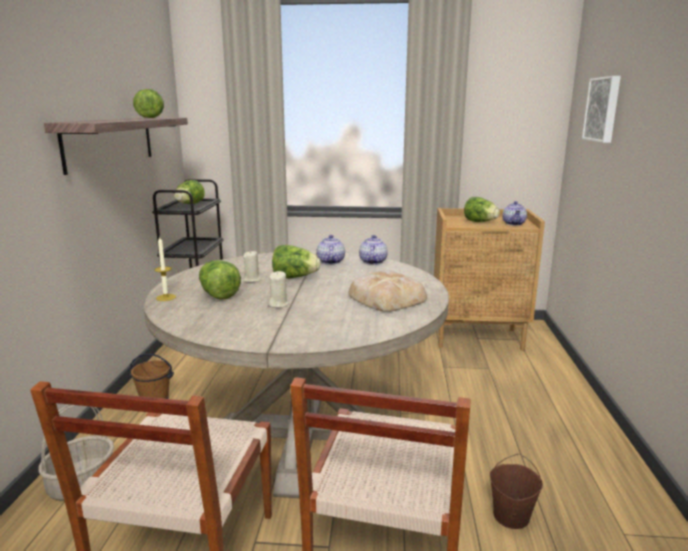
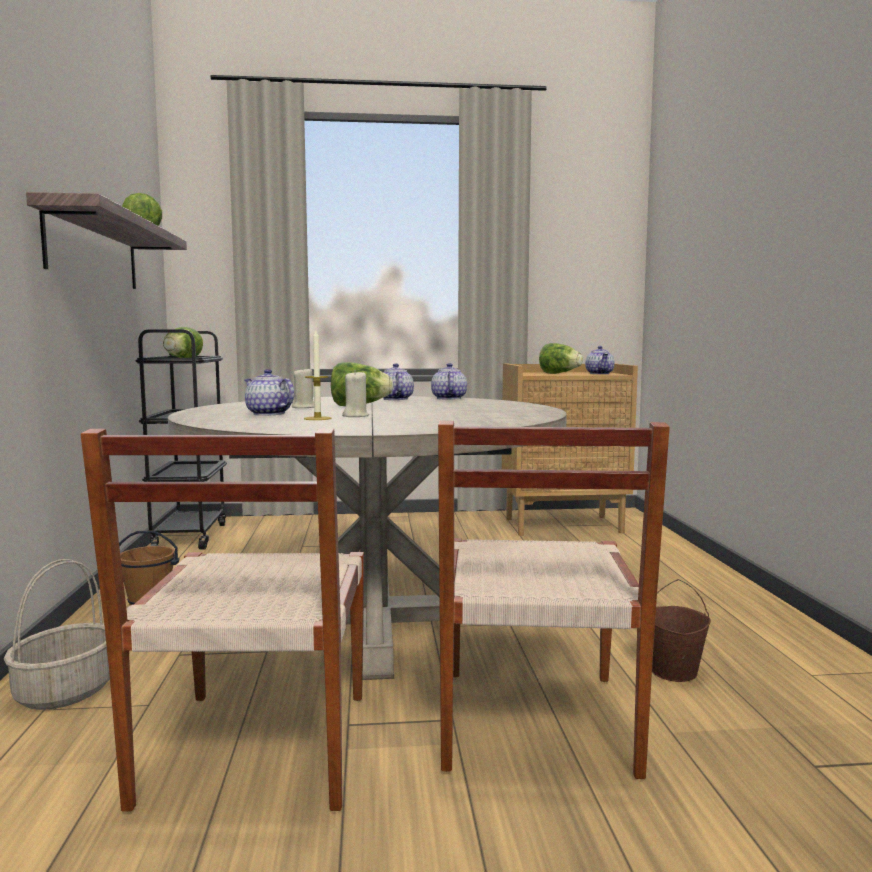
camera: 10 degrees left, 10 degrees down
candle [154,237,176,301] -> candle moved to [304,330,331,420]
lettuce [199,260,241,300] -> teapot [245,369,294,416]
bread [348,270,427,312] -> none
picture [582,76,621,143] -> none

